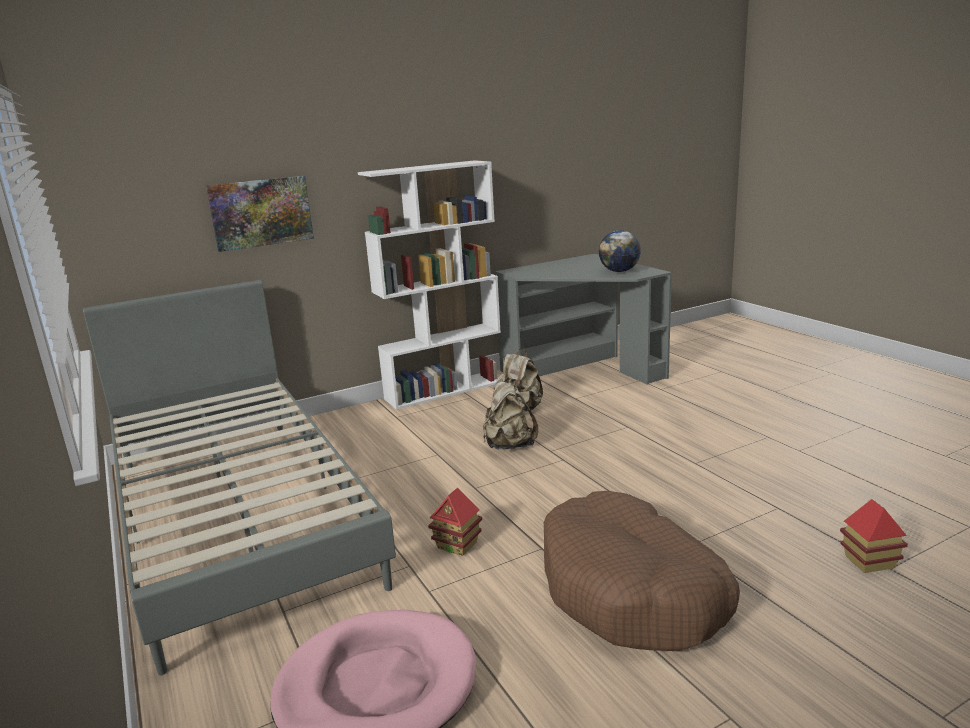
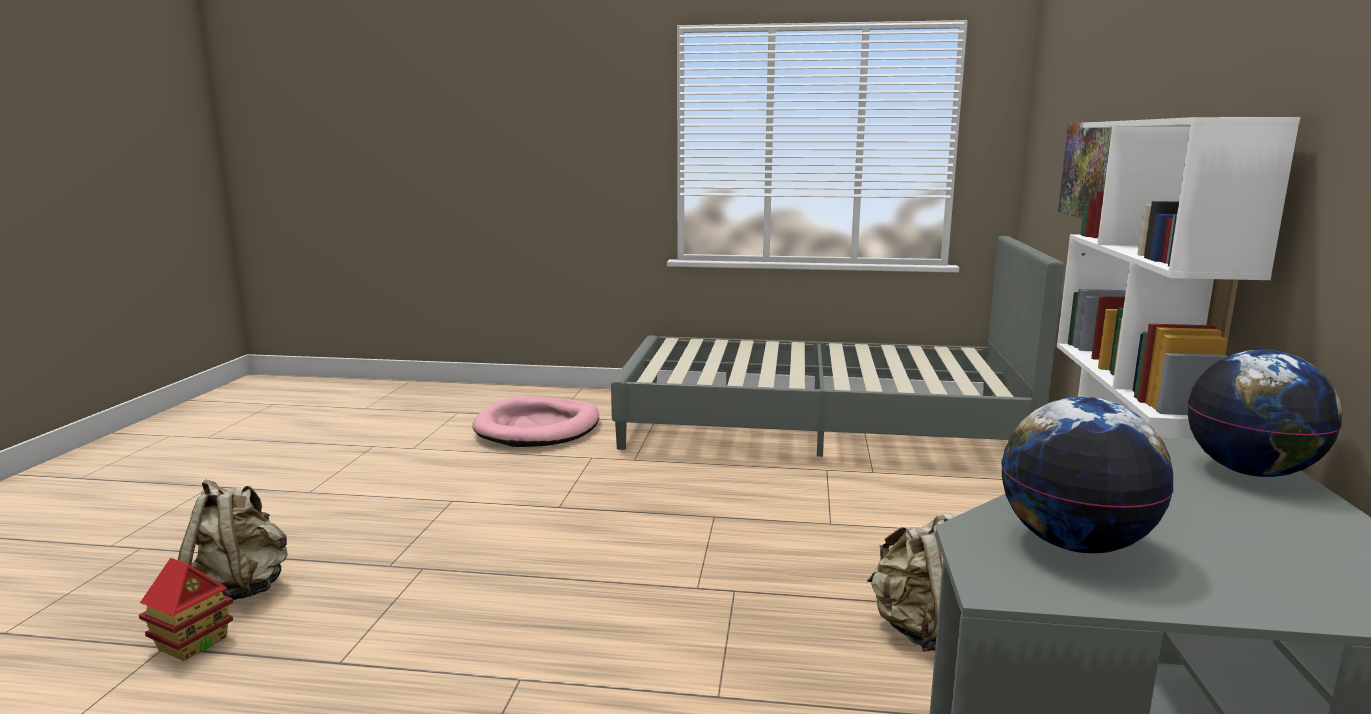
camera: 125 degrees right, 5 degrees down
toy house [428,488,482,556] -> none
beige backpack [483,379,538,449] -> beige backpack moved to [178,480,288,600]
brown dog bed [544,491,740,651] -> none
none -> globe [1188,350,1342,477]

